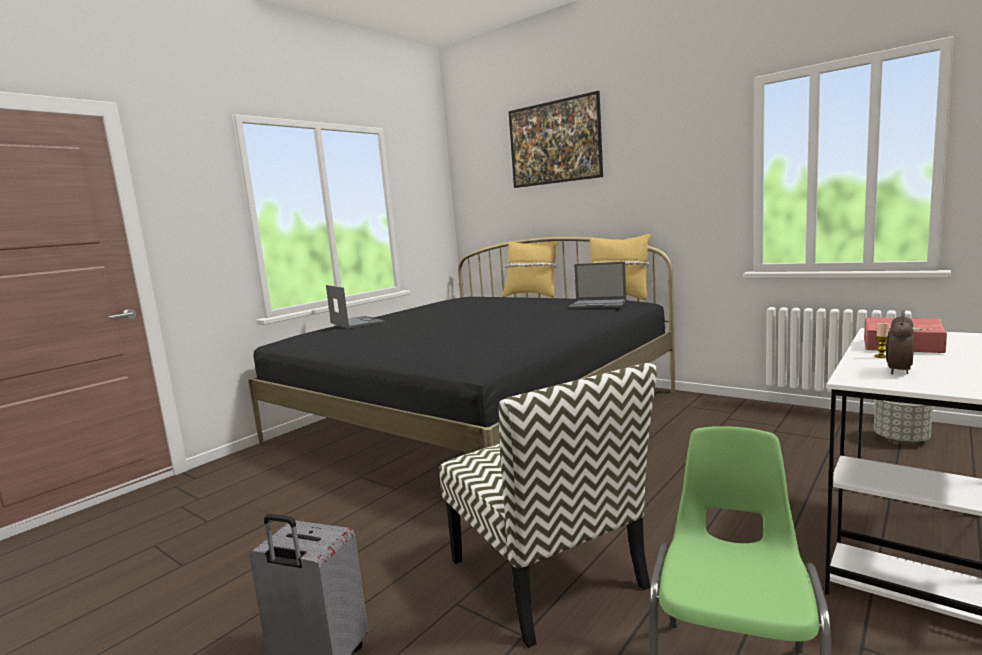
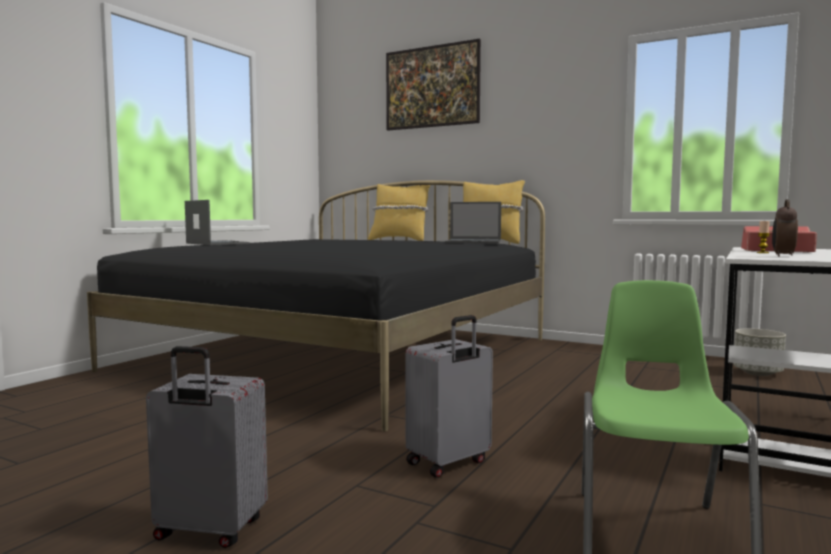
camera: 10 degrees left, 5 degrees down
chair [439,362,657,648] -> grey suitcase [406,315,493,478]

